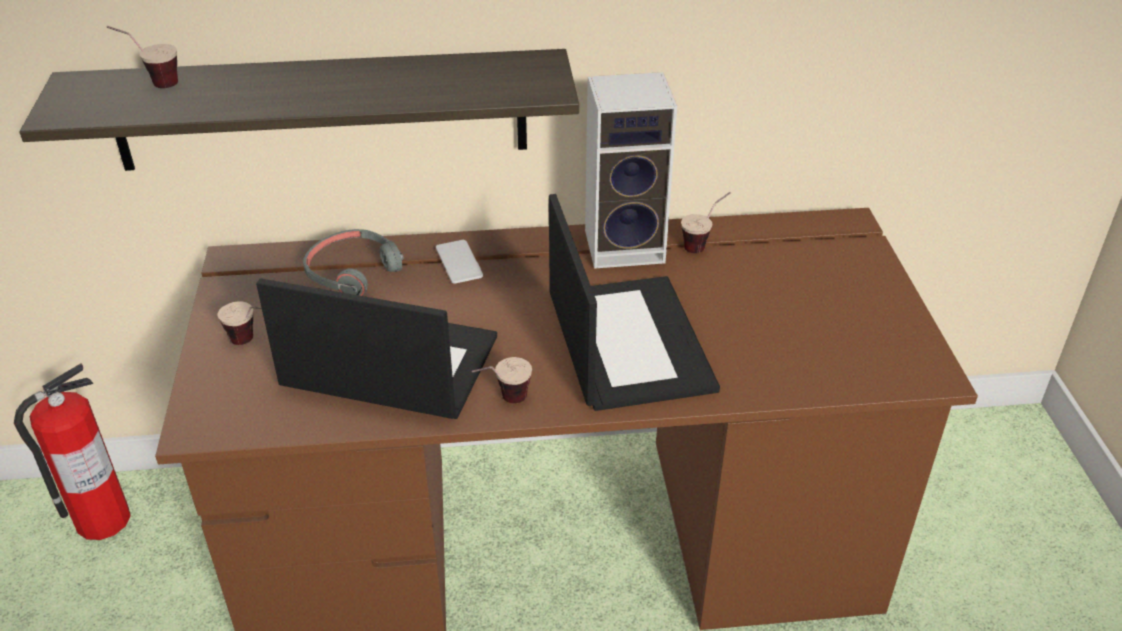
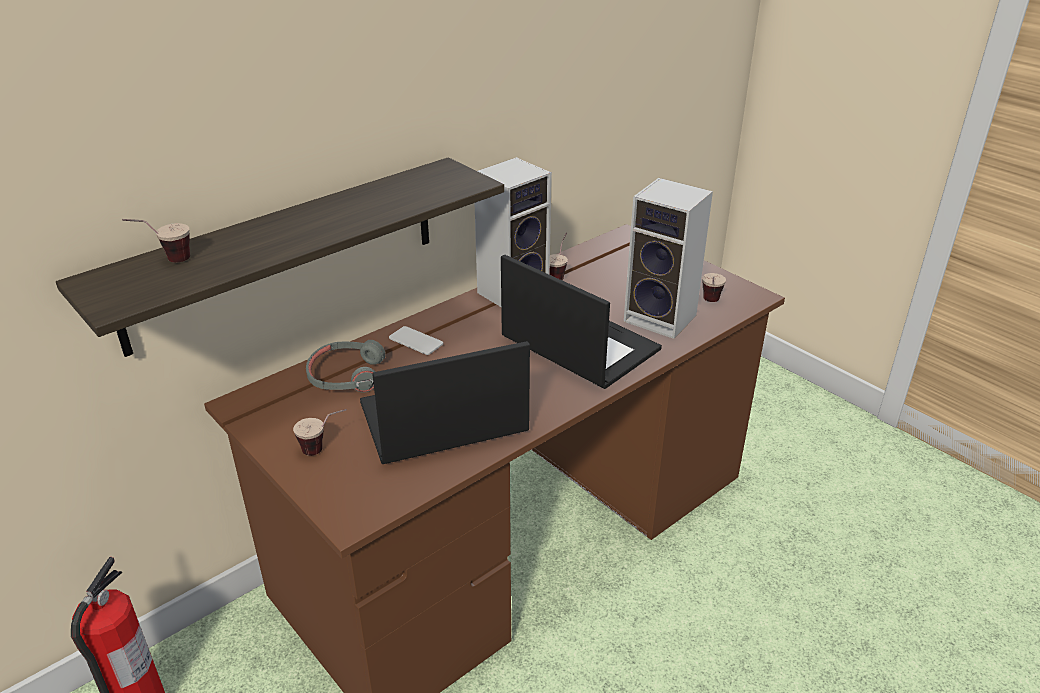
camera: 35 degrees left, 5 degrees down
cup [472,357,532,404] -> cup moved to [702,273,726,302]
none -> speaker [624,178,713,339]

